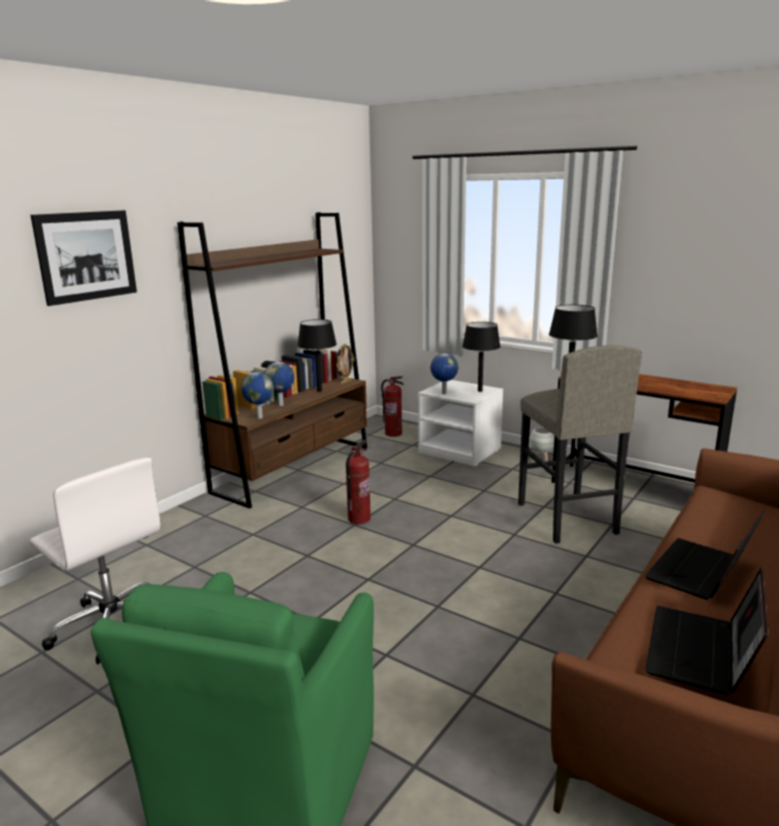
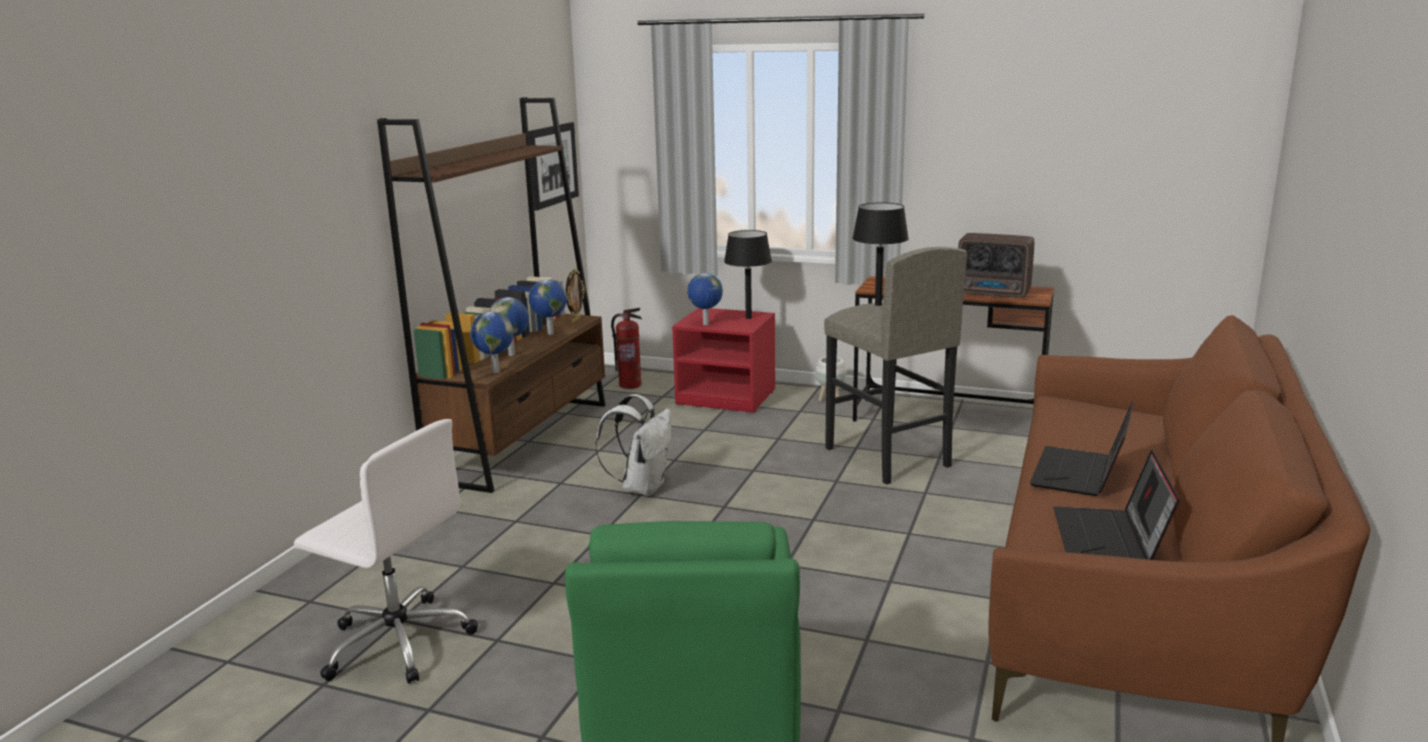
camera: 15 degrees left, 0 degrees up
picture [31,210,137,306] -> picture moved to [528,122,579,211]
black table lamp [297,319,337,392] -> globe [529,279,567,335]
fire extinguisher [346,440,371,524] -> white backpack [595,394,671,496]
white nightstand [418,380,503,466] -> red nightstand [672,308,775,413]
none -> radio [958,233,1034,298]

